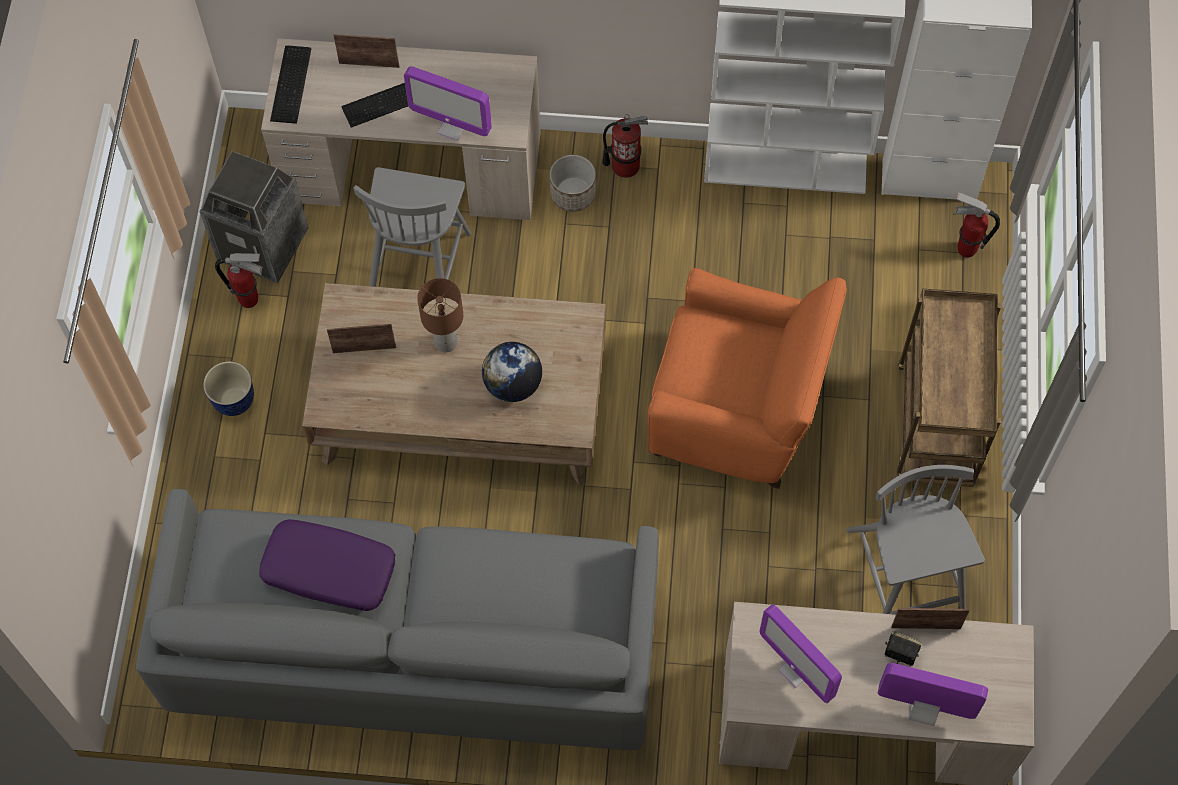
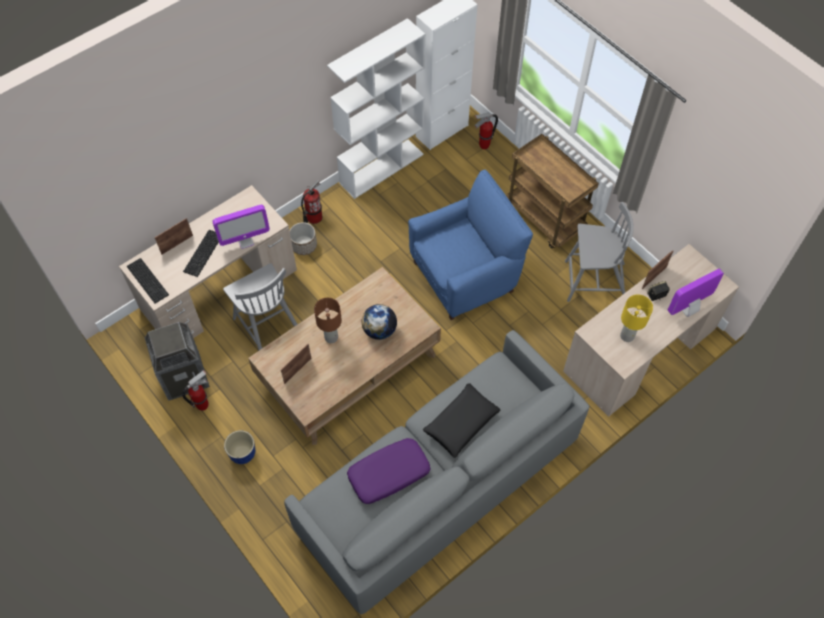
camera: 45 degrees left, 5 degrees down
orange armchair [648,268,847,489] -> blue armchair [408,170,533,320]
monitor [759,604,842,703] -> yellow table lamp [620,294,653,342]
grey chair [847,465,985,615] -> grey chair turned 150 degrees clockwise [565,202,634,302]
none -> black pillow [423,383,500,458]

